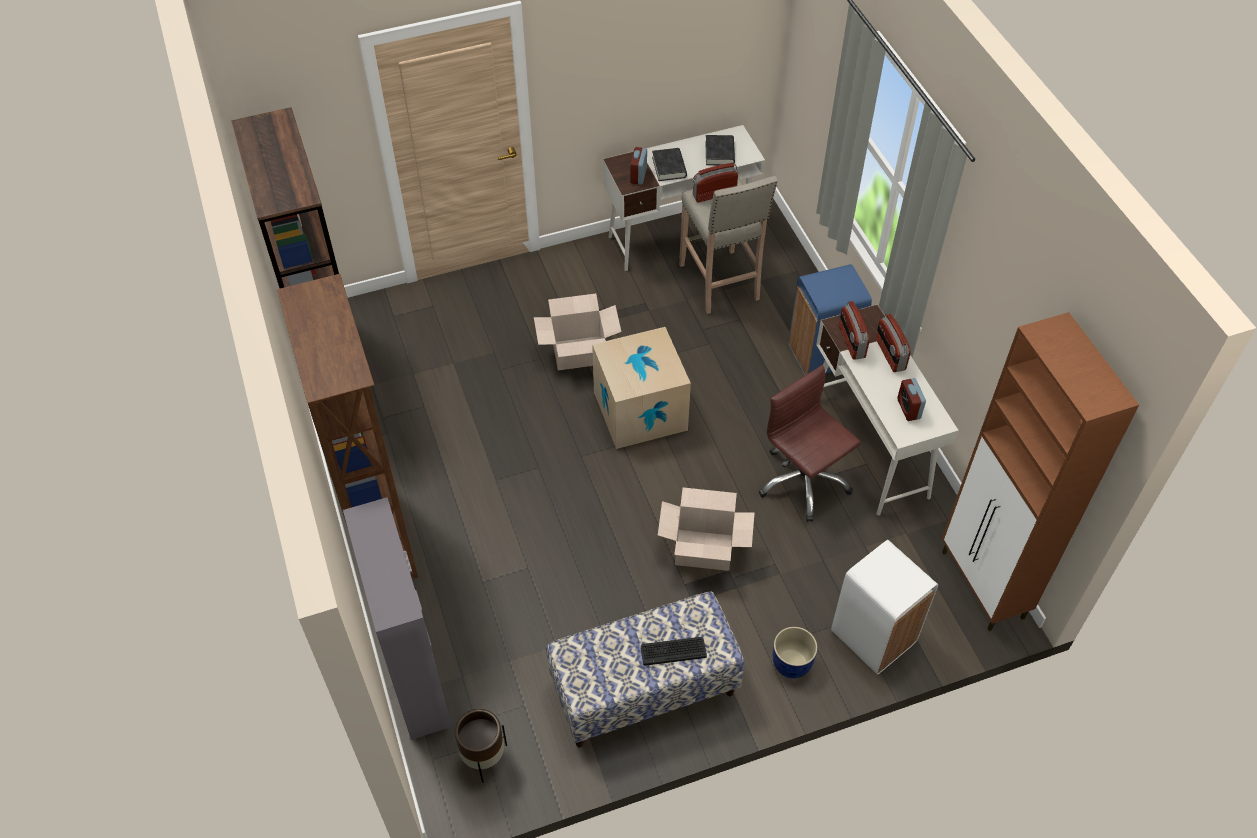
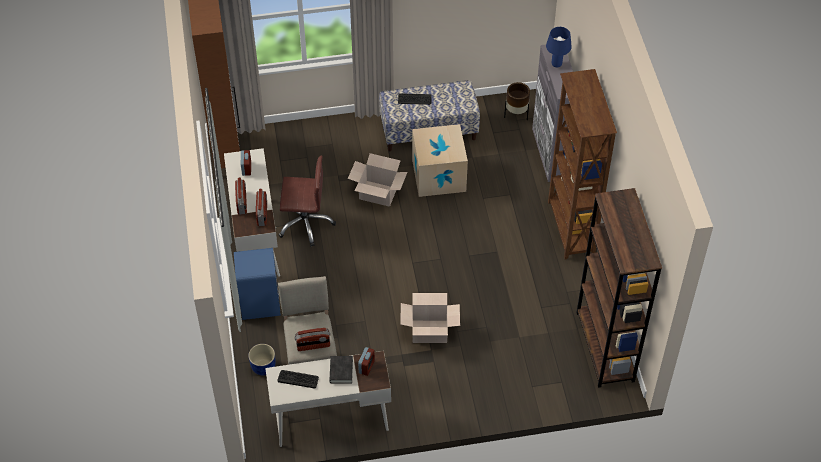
camera: 170 degrees left, 0 degrees up
cardboard box [592,327,691,449] -> cardboard box moved to [412,124,468,197]
black book [705,135,735,165] -> keyboard [277,370,319,389]
brown office chair [759,365,861,522] -> brown office chair turned 60 degrees counterclockwise [278,155,336,247]
blue planter [773,627,818,679] -> blue planter moved to [248,344,276,375]
white trash can [831,540,938,674] -> none
none -> blue table lamp [546,27,572,67]

